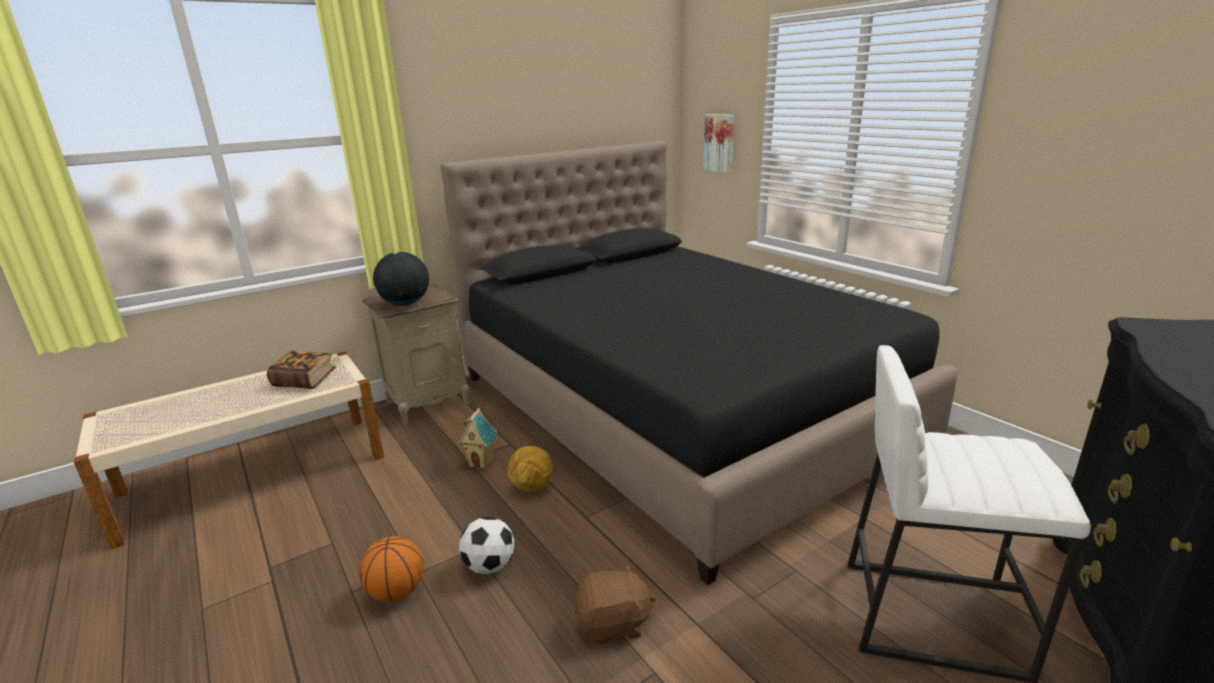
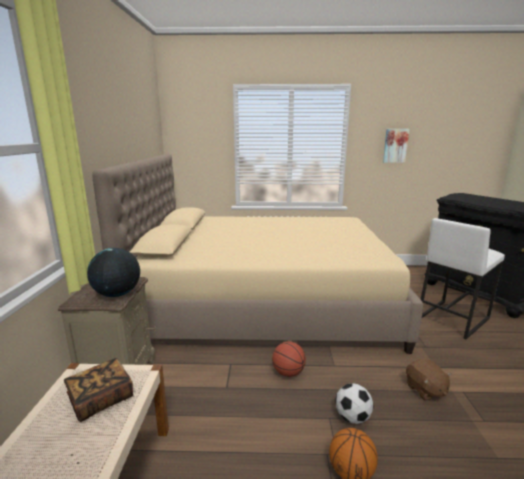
camera: 55 degrees left, 5 degrees down
black bed [440,141,958,585] -> beige bed [92,154,423,354]
toy house [457,408,498,469] -> none
football [507,446,553,491] -> basketball [272,342,306,377]
brown plush toy [575,563,656,644] -> brown plush toy turned 135 degrees clockwise [406,359,452,401]
picture [703,114,734,173] -> picture moved to [383,129,409,163]

